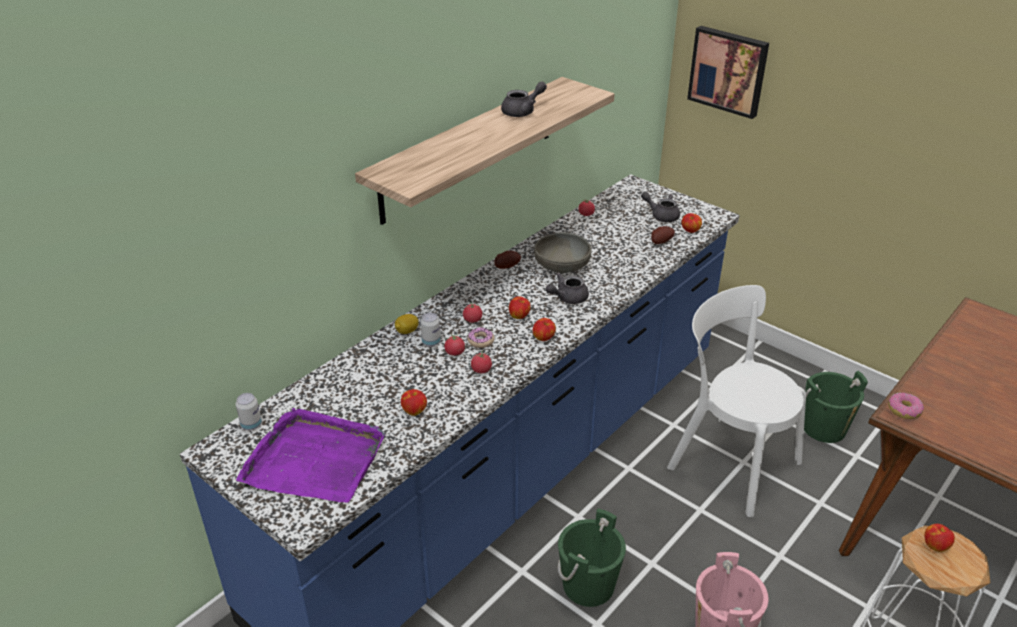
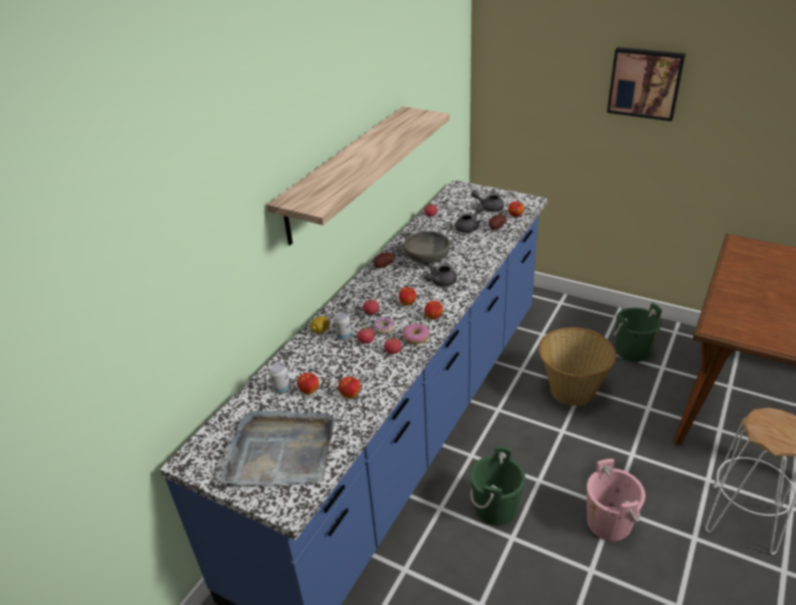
camera: 10 degrees left, 0 degrees up
can [236,393,262,431] -> can moved to [270,363,290,393]
purple tray [236,408,385,503] -> grey tray [220,411,335,485]
grey teapot [501,81,547,117] -> grey teapot moved to [455,205,483,233]
white chair [667,285,806,517] -> basket [538,327,616,406]
picture [687,26,769,119] -> picture moved to [607,47,686,121]
donut [888,392,924,419] -> donut moved to [403,323,430,344]
apple [924,524,955,552] -> apple moved to [297,373,319,395]

